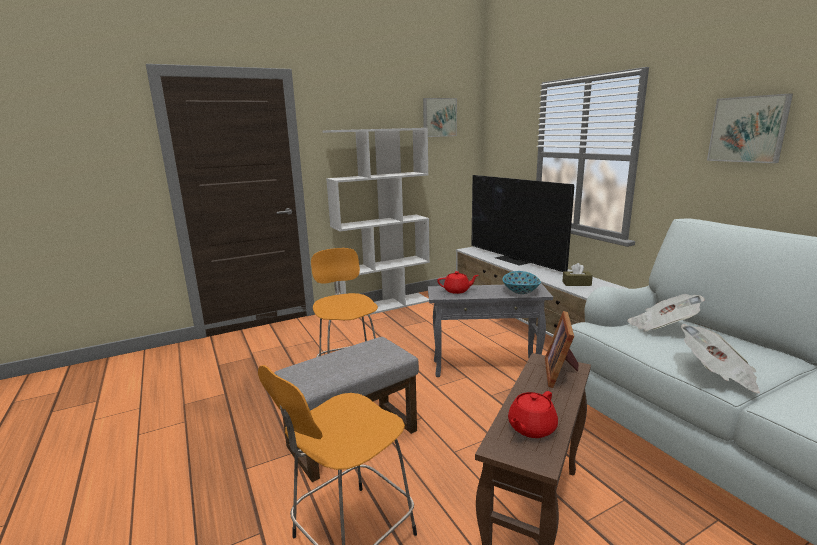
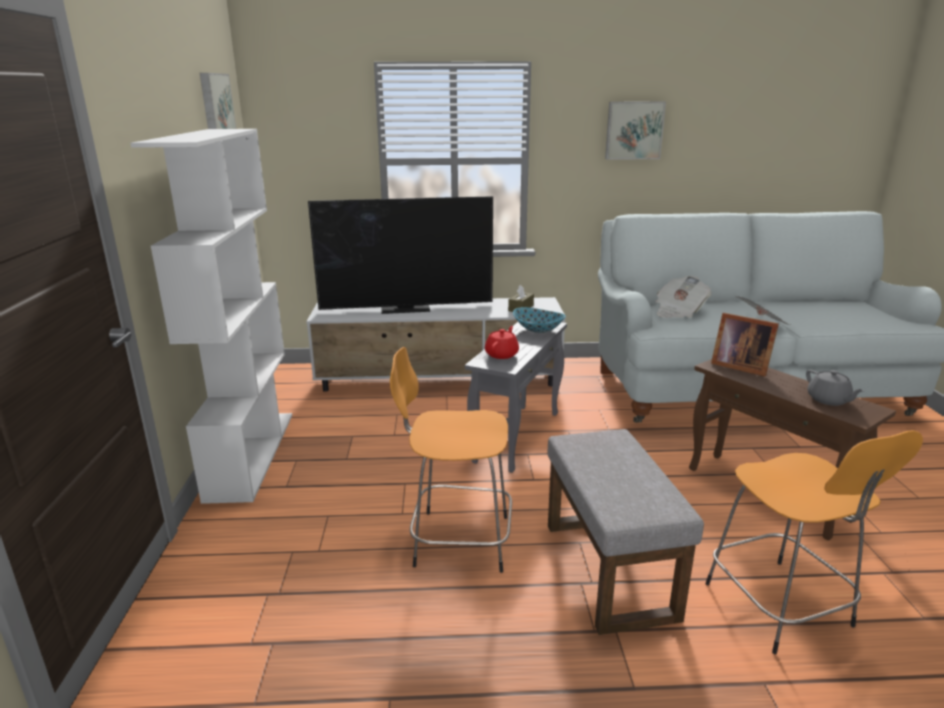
camera: 65 degrees left, 5 degrees up
red teapot [508,391,558,438] -> grey teapot [806,370,864,406]

